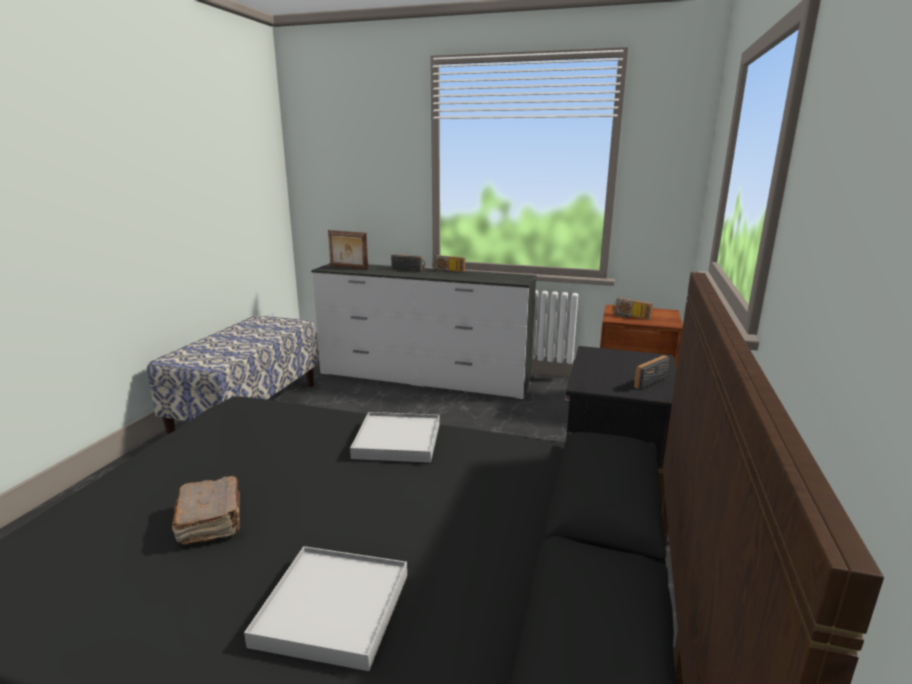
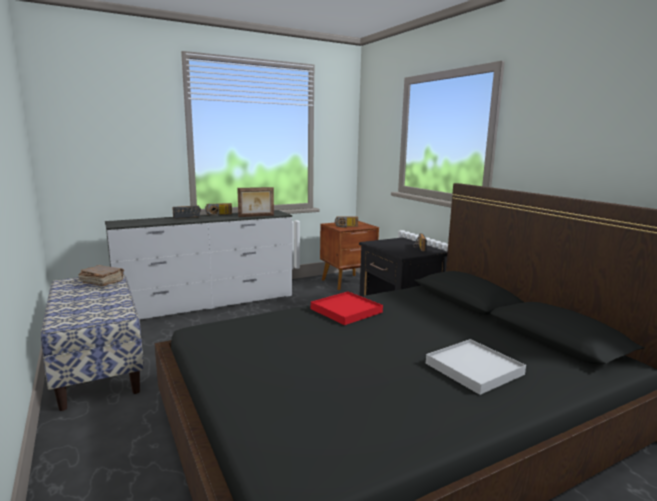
camera: 45 degrees left, 5 degrees down
brown book [172,476,240,545] -> brown book moved to [78,265,124,286]
picture frame [328,230,368,270] -> picture frame moved to [237,187,274,217]
white tray [350,412,440,463] -> red tray [311,291,383,325]

